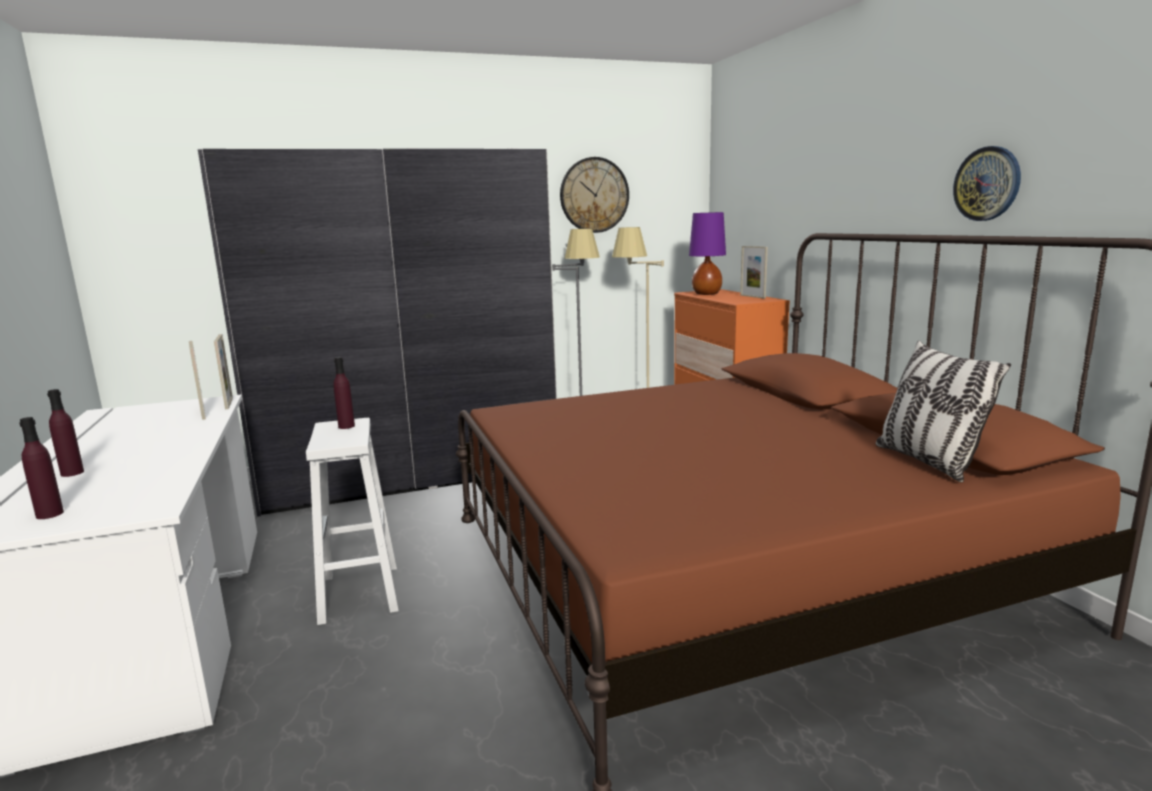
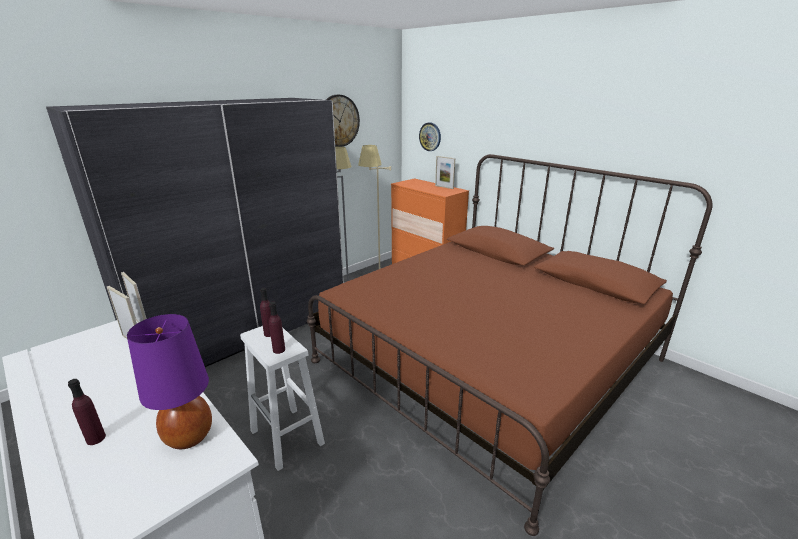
camera: 25 degrees left, 10 degrees up
purple bottle [19,417,64,519] -> purple bottle moved to [269,302,285,354]
purple table lamp [689,212,726,295] -> purple table lamp moved to [127,314,212,449]
pillow [876,341,1011,482] -> none
wall clock [953,146,1021,221] -> wall clock moved to [419,122,441,151]

